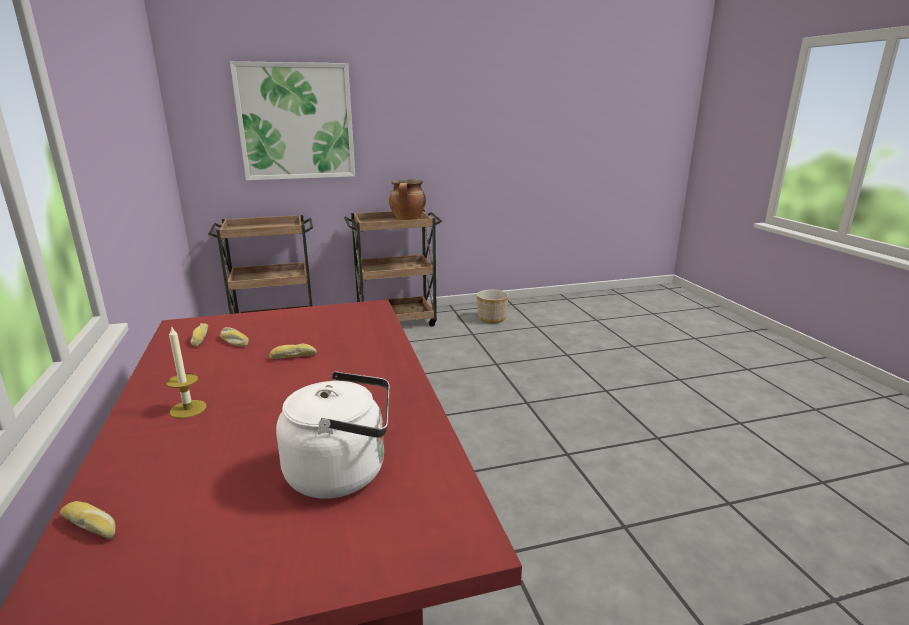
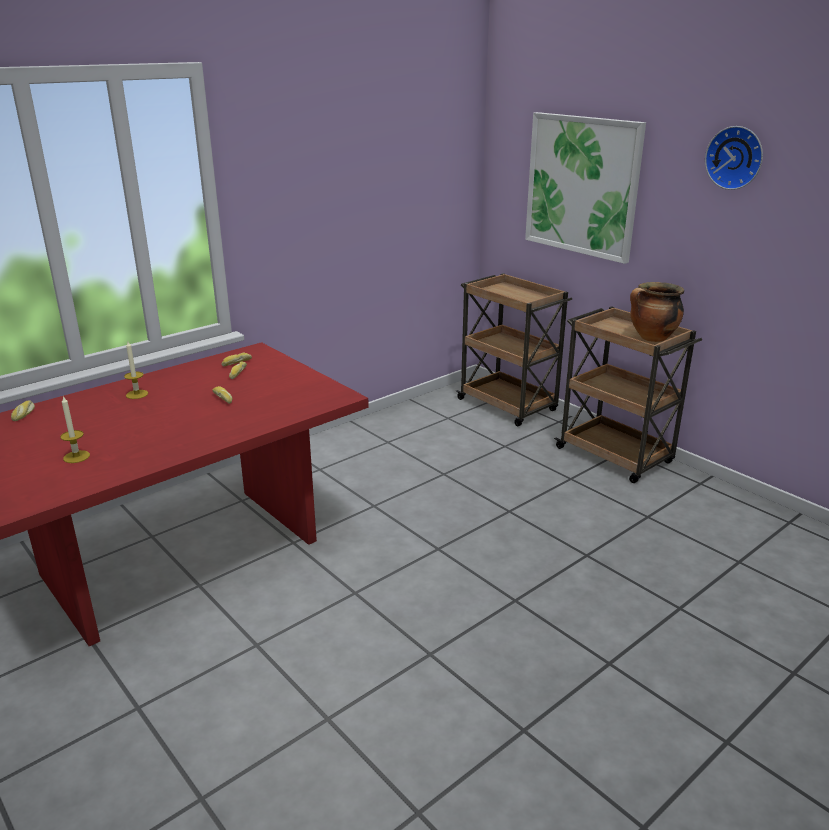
camera: 65 degrees right, 5 degrees up
white kettle [276,371,390,499] -> candle [60,396,90,463]
planter [477,290,509,323] -> none
none -> wall clock [705,126,763,190]

